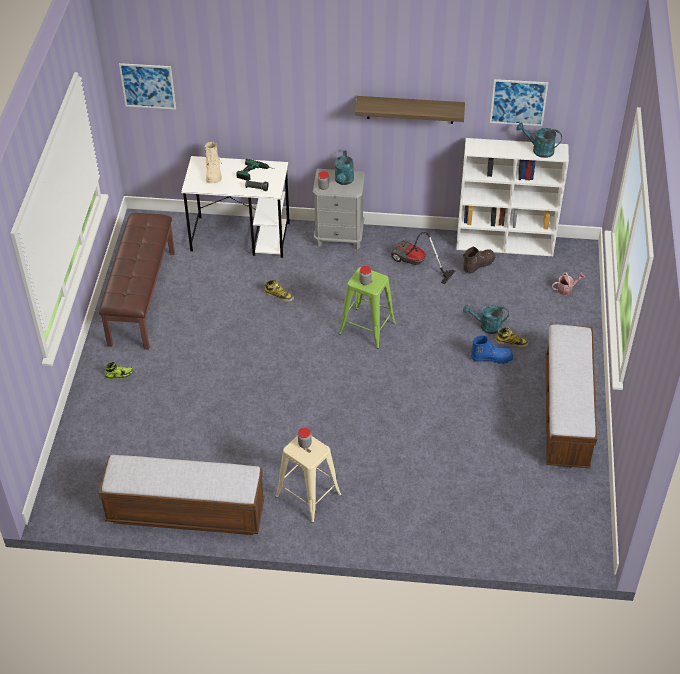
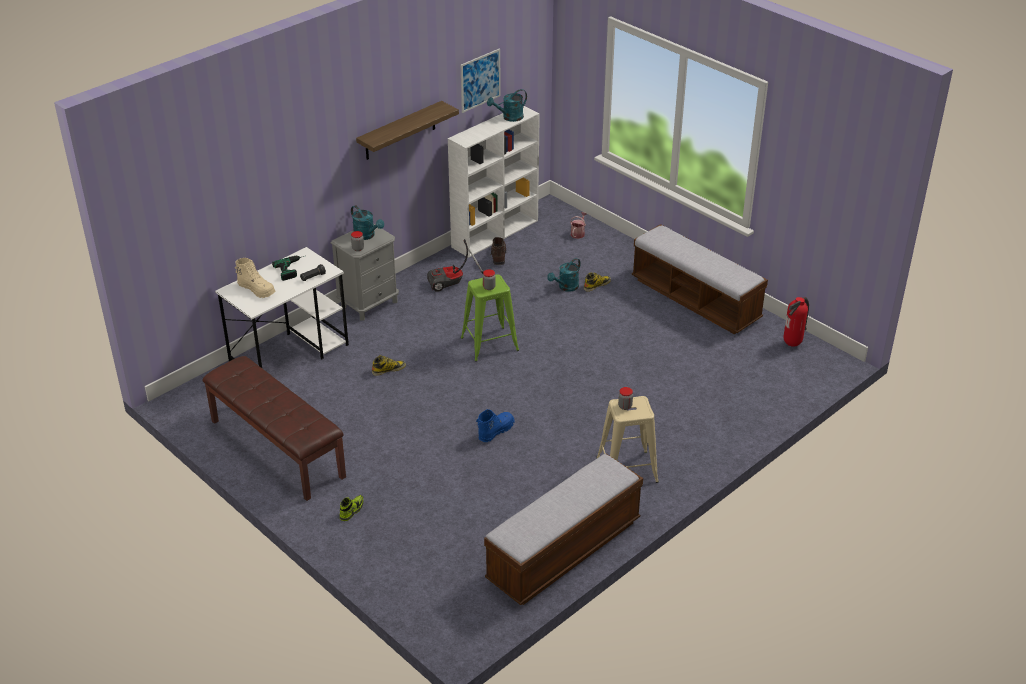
camera: 50 degrees left, 10 degrees down
picture [119,63,176,109] -> none
blue boot [471,336,513,364] -> blue boot moved to [476,409,515,442]
none -> fire extinguisher [784,297,809,347]

